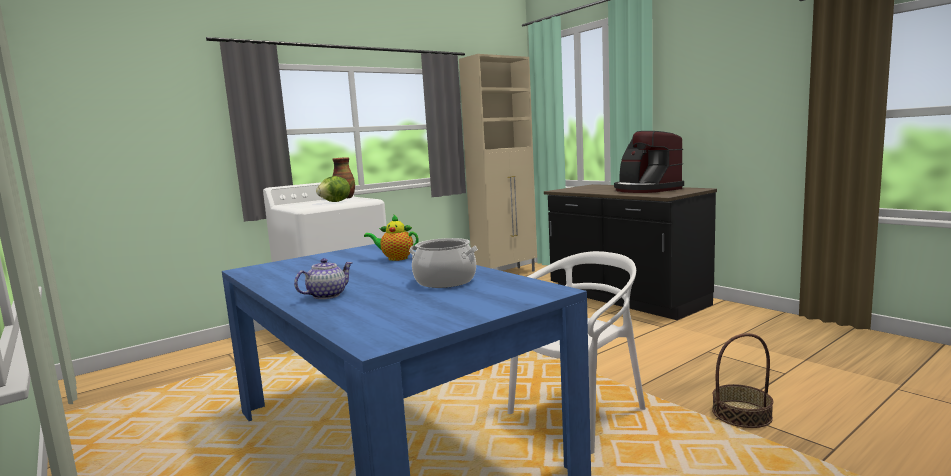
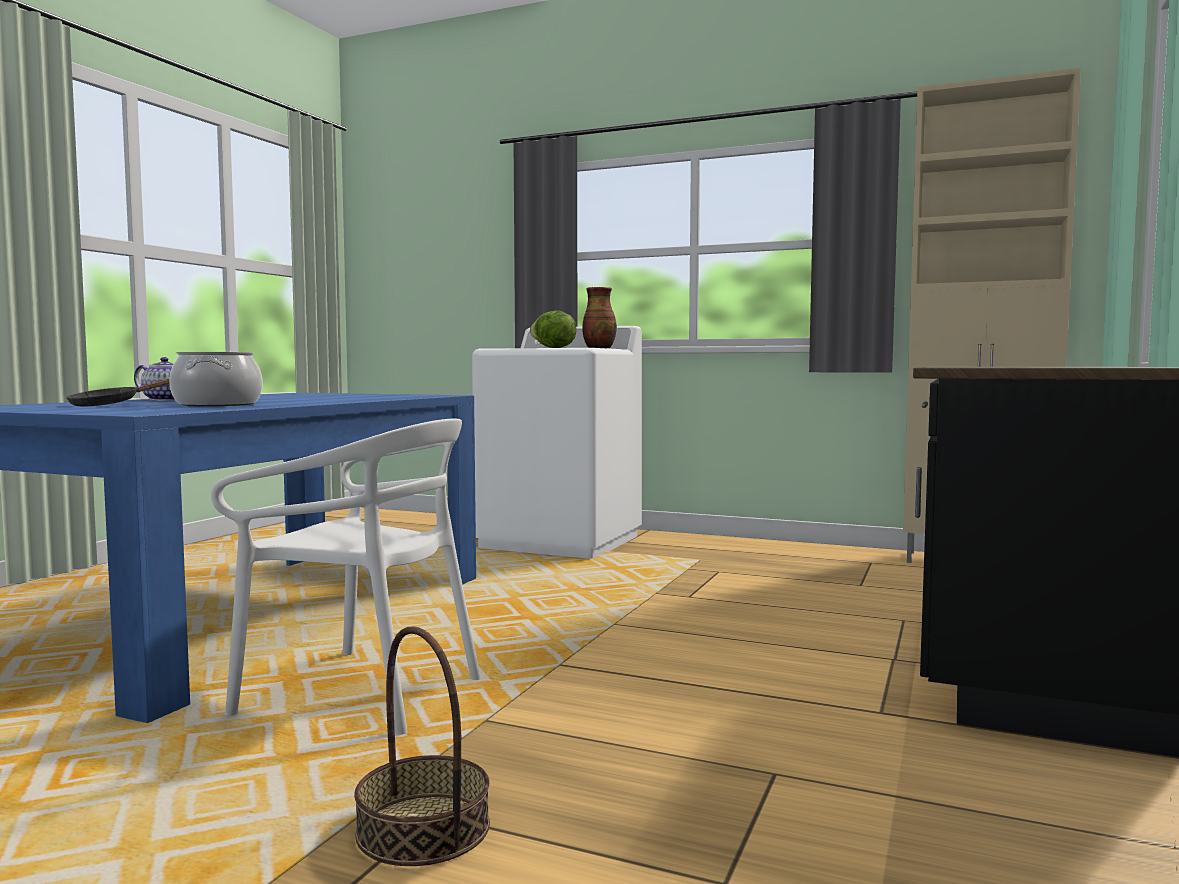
camera: 60 degrees right, 5 degrees down
teapot [364,214,419,261] -> none
coffee machine [614,131,684,193] -> none
none -> black frying pan [66,379,170,406]

